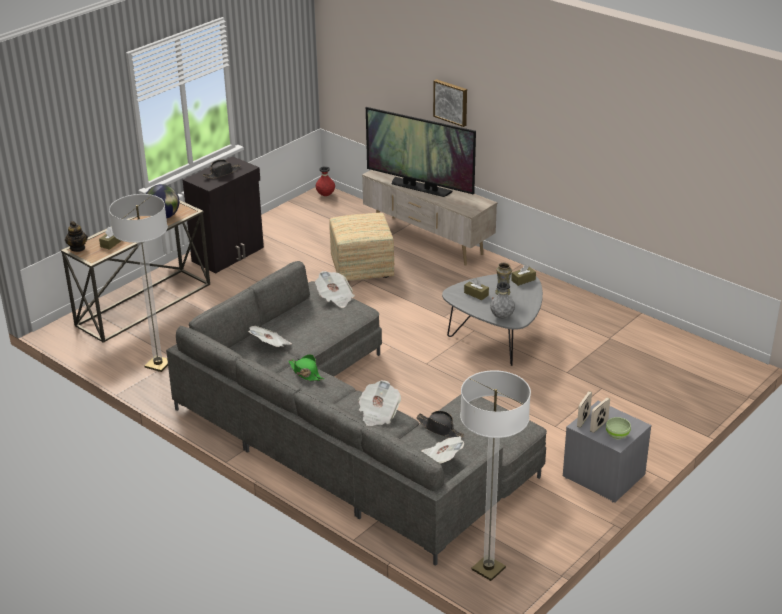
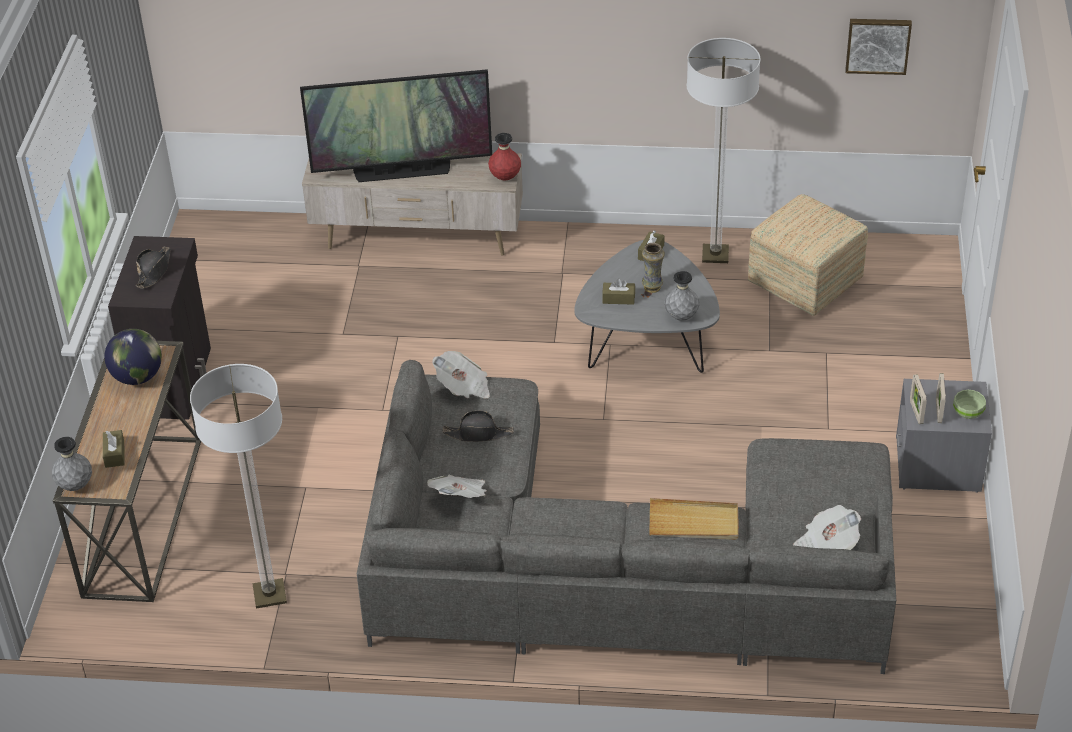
camera: 35 degrees left, 10 degrees up
teapot [65,221,88,252] -> grey vase [52,437,92,491]
green hat [289,354,325,381] -> none
red vase [315,166,335,196] -> red vase moved to [488,133,521,181]
ottoman [330,213,394,281] -> ottoman moved to [748,194,868,316]
newspaper [358,380,401,426] -> beige tray [649,498,739,540]
black hat [416,411,464,438] -> black hat moved to [443,410,514,442]
picture [433,79,467,127] -> picture moved to [845,19,912,75]
floor lamp [460,370,531,581] -> floor lamp moved to [687,38,761,263]

